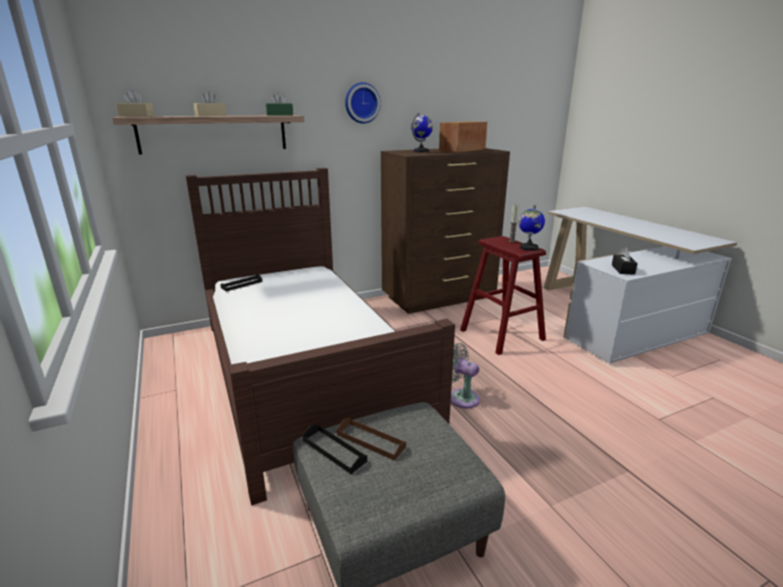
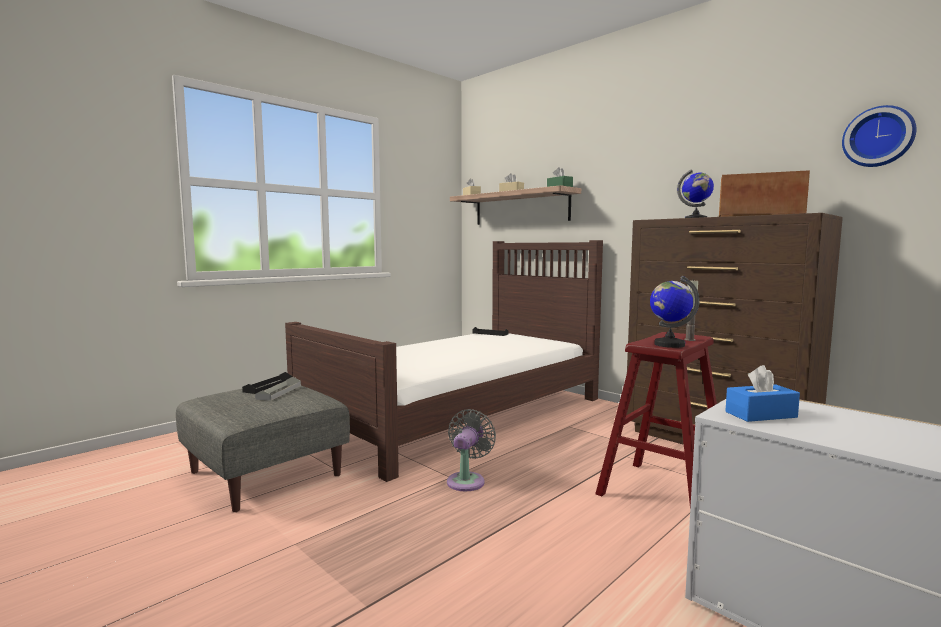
camera: 70 degrees right, 15 degrees down
brown tray [337,418,406,461] -> grey tray [255,377,301,401]
wall clock [345,82,381,123] -> wall clock moved to [842,105,916,167]
black tissue box [612,247,638,275] -> blue tissue box [725,365,800,422]

